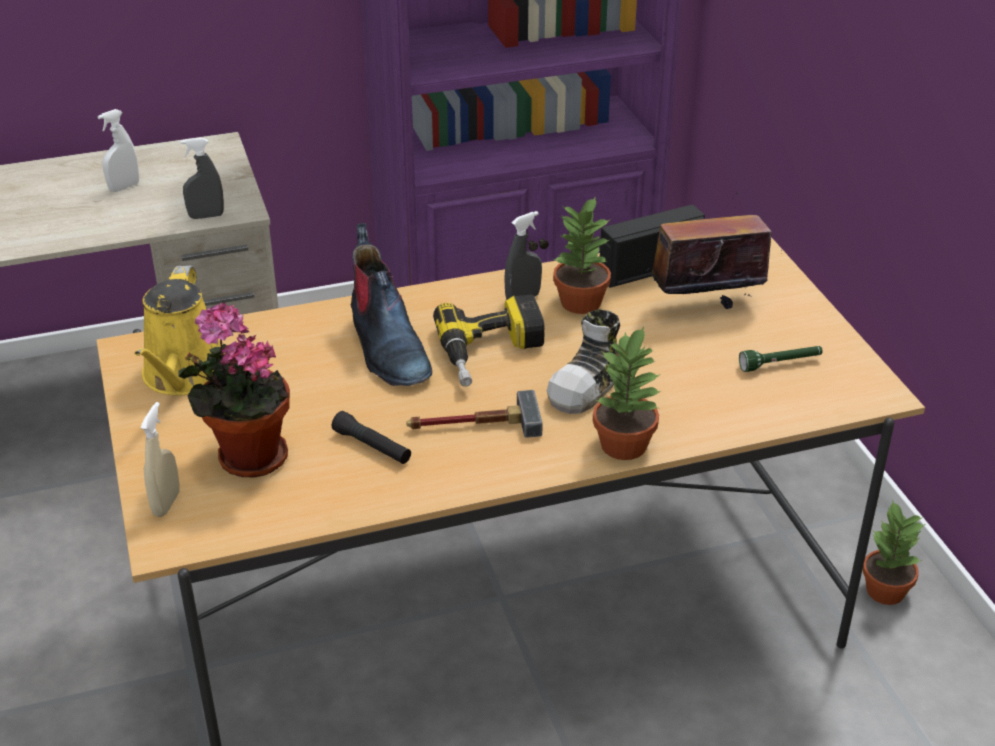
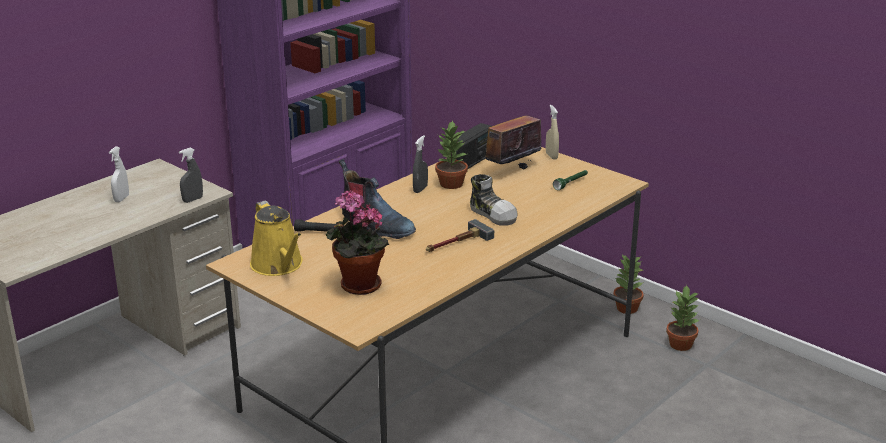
camera: 30 degrees left, 10 degrees down
beige spray bottle [140,402,180,517] -> beige spray bottle moved to [546,105,559,160]
black flashlight [332,411,411,464] -> black flashlight moved to [294,219,344,232]
power drill [433,295,545,387] -> none
shoe [547,309,620,414] -> shoe turned 45 degrees counterclockwise [470,174,518,226]
potted plant [593,327,661,460] -> potted plant moved to [666,285,699,351]

